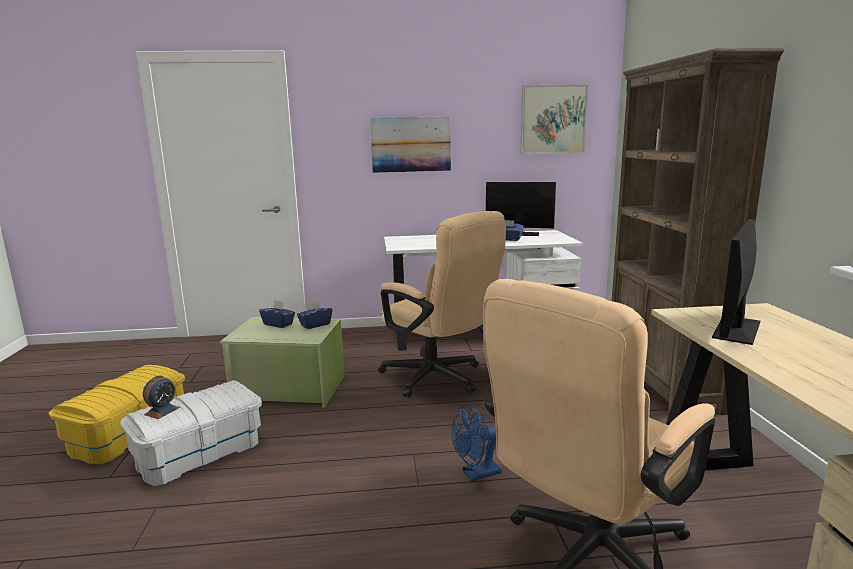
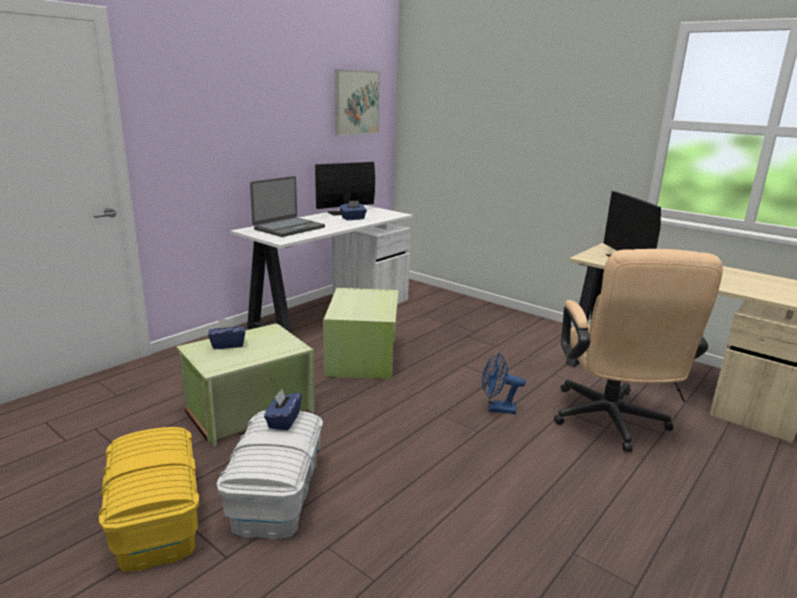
camera: 45 degrees left, 5 degrees up
alarm clock [143,375,180,419] -> none
blue tissue box [297,300,332,329] -> blue tissue box moved to [264,389,302,431]
picture [370,117,451,173] -> none
beige office chair [378,211,506,397] -> green storage box [323,288,399,379]
blue fan [452,404,501,482] -> blue fan turned 75 degrees clockwise [482,353,526,414]
brown bookcase [612,48,784,415] -> none
none -> laptop [250,176,325,237]

